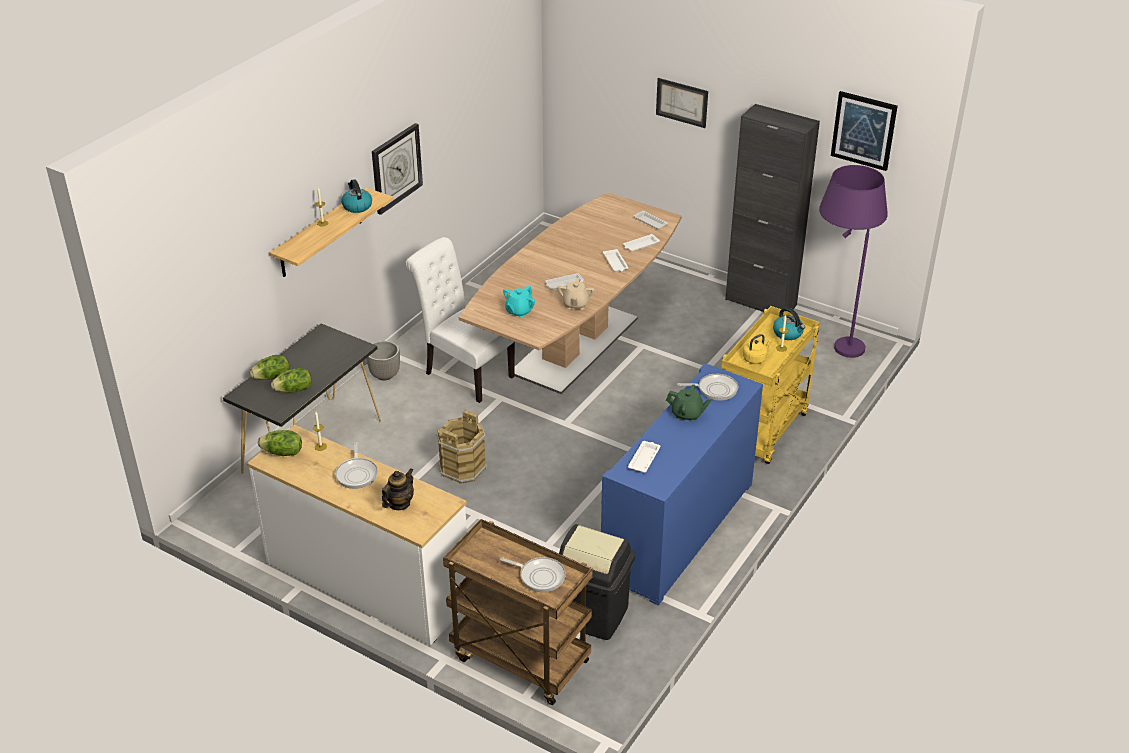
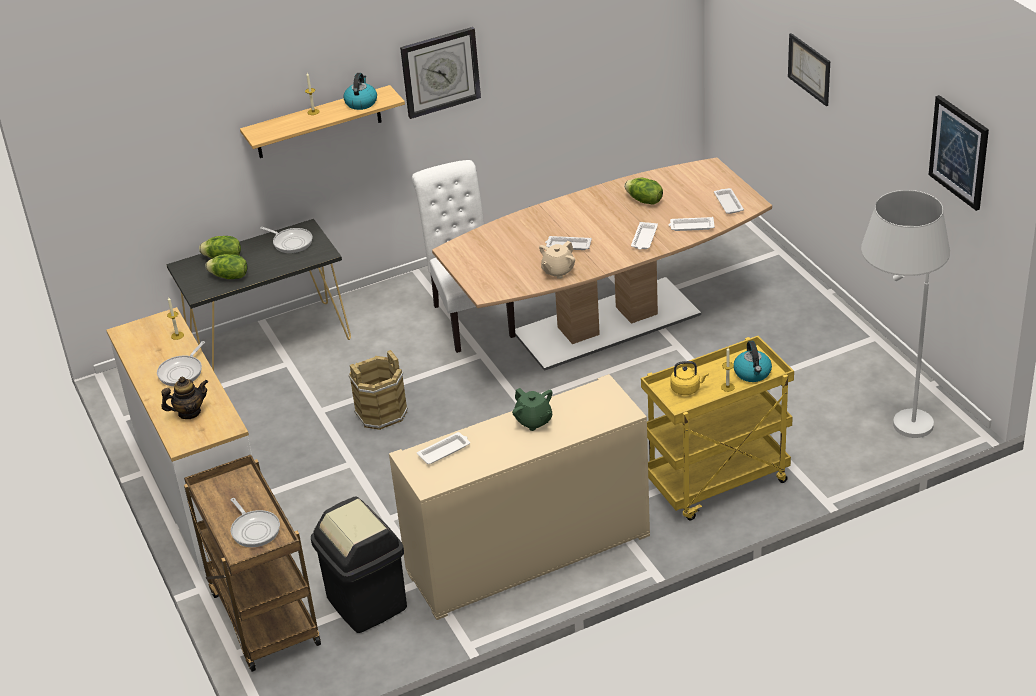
camera: 35 degrees right, 0 degrees up
lettuce [258,430,302,456] -> lettuce moved to [624,178,663,205]
planter [367,341,400,380] -> none
turquoise teapot [503,285,535,318] -> none
blue cabinet [601,363,763,605] -> beige cabinet [389,374,650,620]
frying pan [677,374,738,401] -> frying pan moved to [260,227,312,253]
black cabinet [725,104,820,312] -> none
purple floor lamp [819,165,888,358] -> white floor lamp [861,190,950,438]

